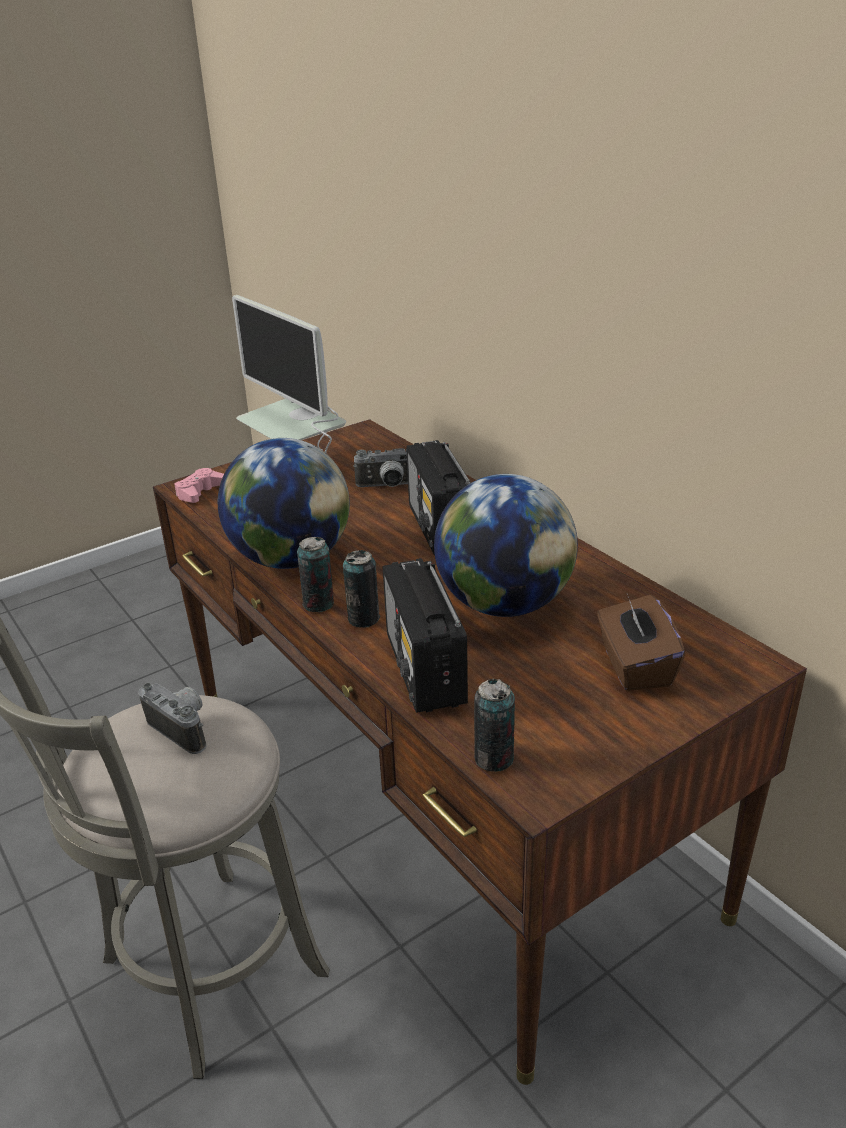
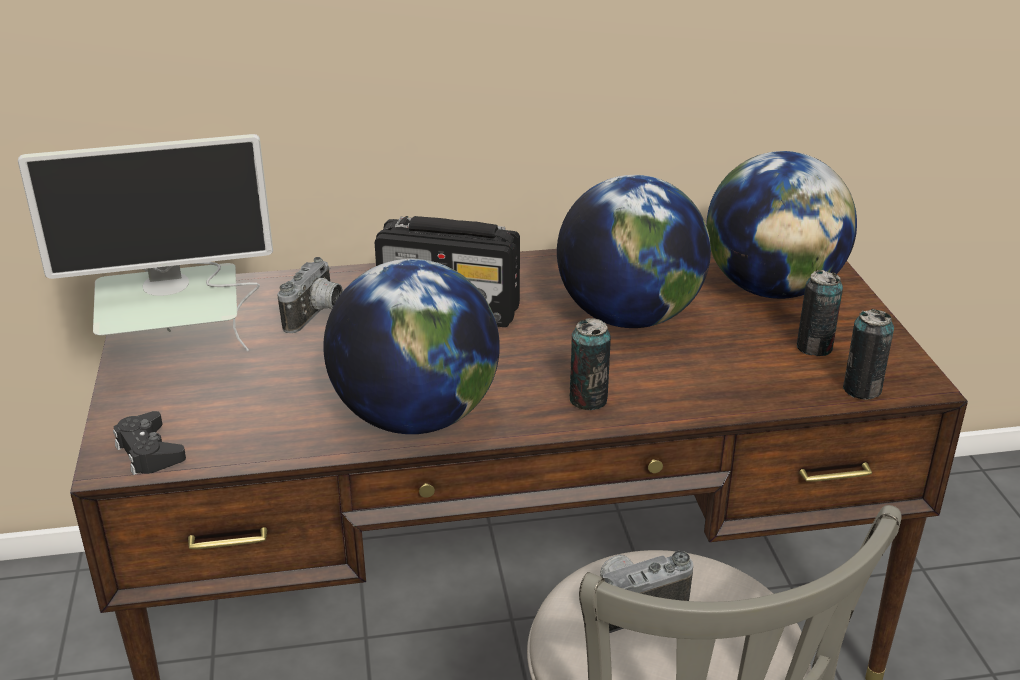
camera: 65 degrees left, 0 degrees up
pink game controller [174,468,224,503] -> black game controller [113,411,186,475]
can [297,537,334,612] -> can moved to [797,270,843,356]
radio [383,558,468,713] -> none
brown tissue box [597,594,685,691] -> globe [706,151,857,299]

